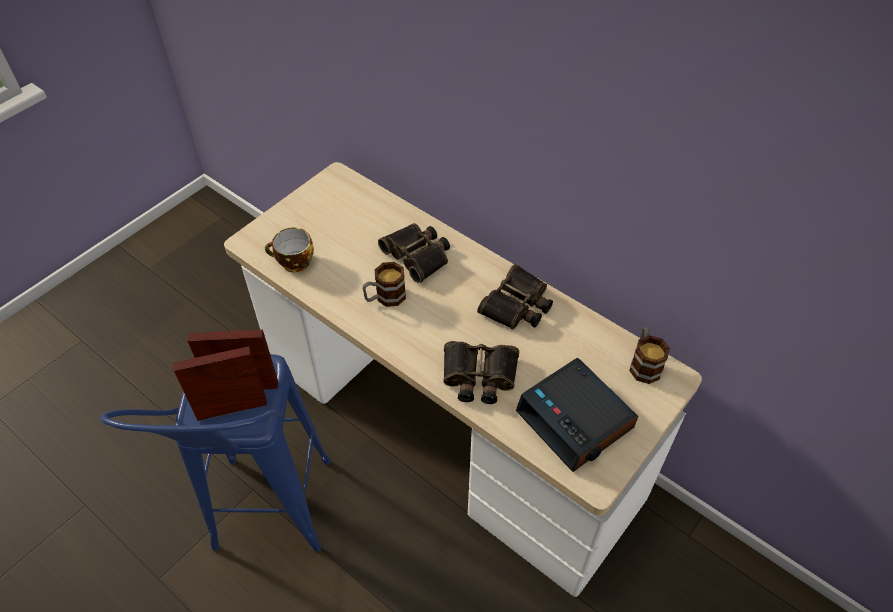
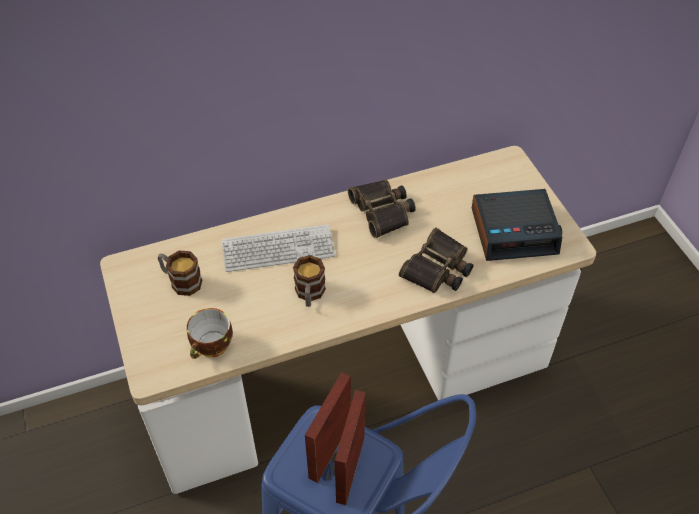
camera: 60 degrees left, 0 degrees up
binoculars [378,223,450,283] -> keyboard [221,224,335,272]
mug [629,327,670,384] -> mug moved to [158,251,202,296]

